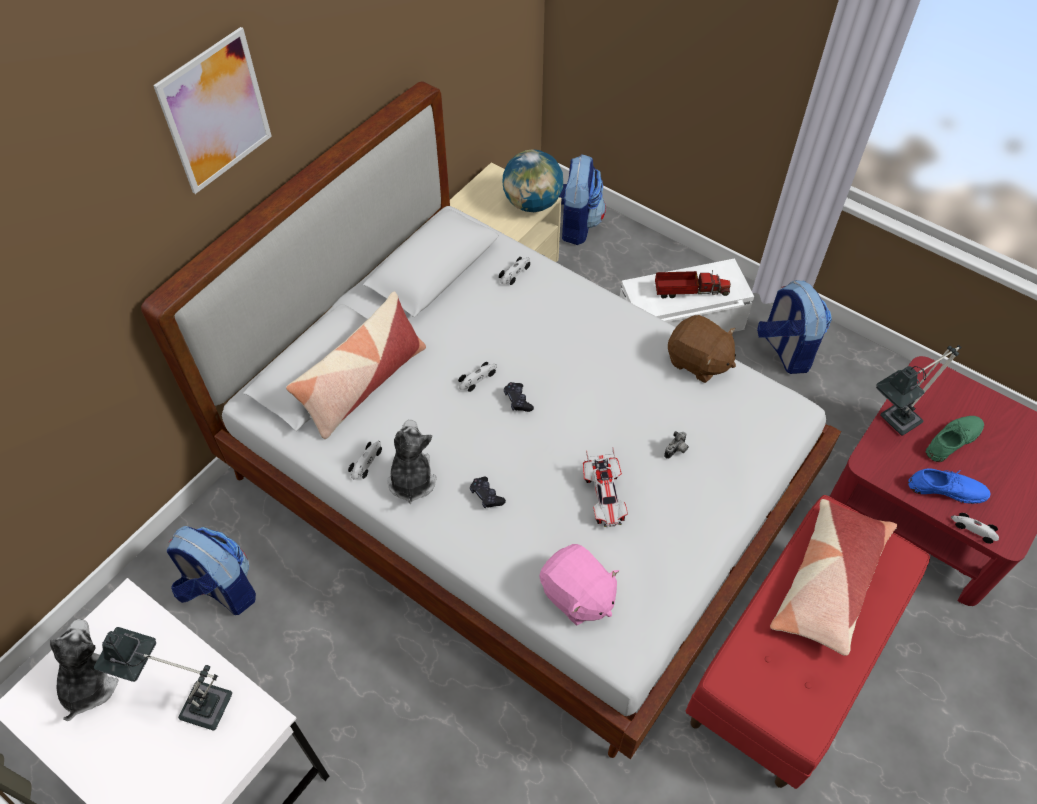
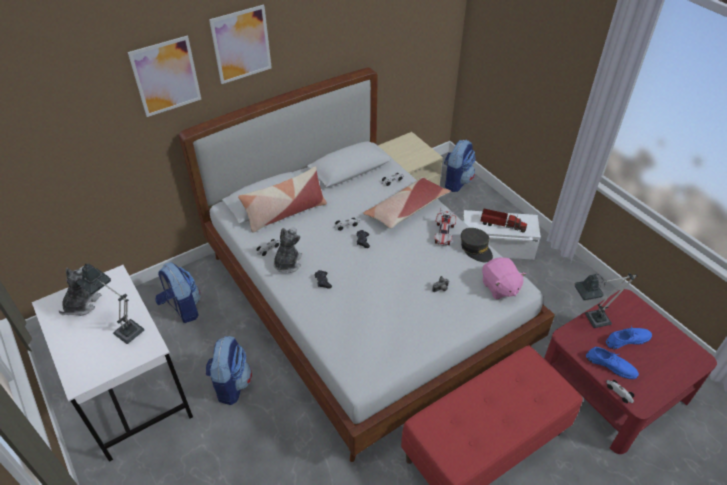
camera: 20 degrees right, 10 degrees down
globe [502,149,563,212] -> none
pink plush toy [539,544,619,626] -> pink plush toy moved to [482,257,526,299]
toy car [583,448,628,527] -> toy car moved to [434,207,456,246]
brown plush toy [668,315,736,383] -> grey cap [461,228,493,262]
backpack [757,280,832,374] -> backpack moved to [205,336,252,405]
pillow [770,499,897,656] -> pillow moved to [363,177,451,228]
green shoe [926,416,984,462] -> blue shoe [606,327,652,349]
none -> picture [128,36,201,117]

